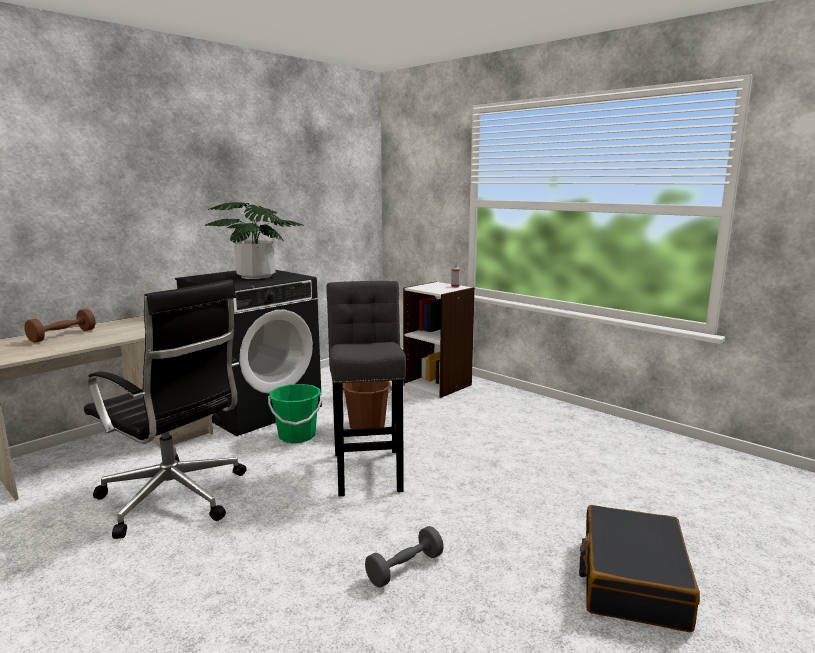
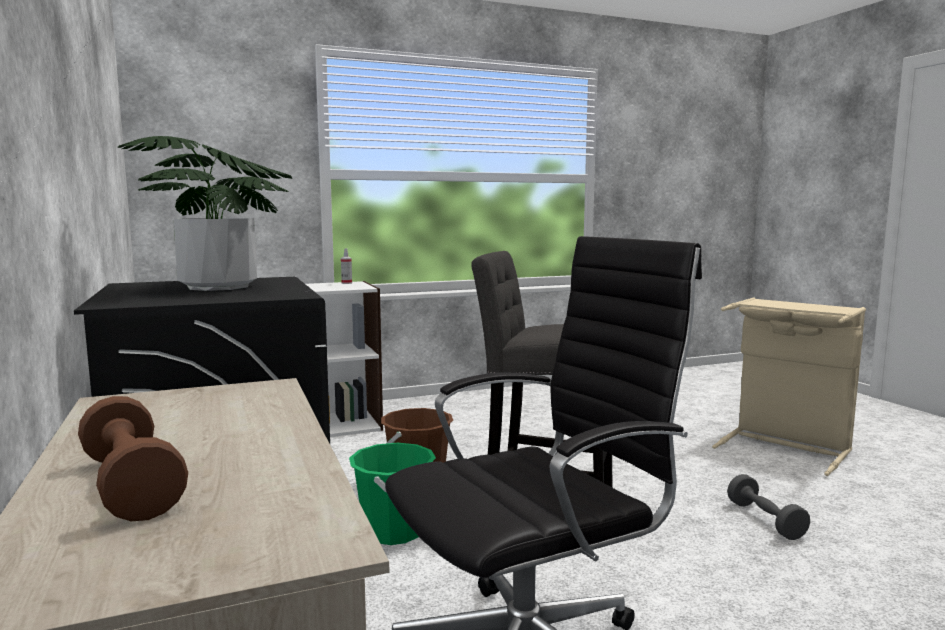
camera: 65 degrees left, 5 degrees down
black suitcase [579,505,700,632] -> beige laundry basket [712,298,866,476]

